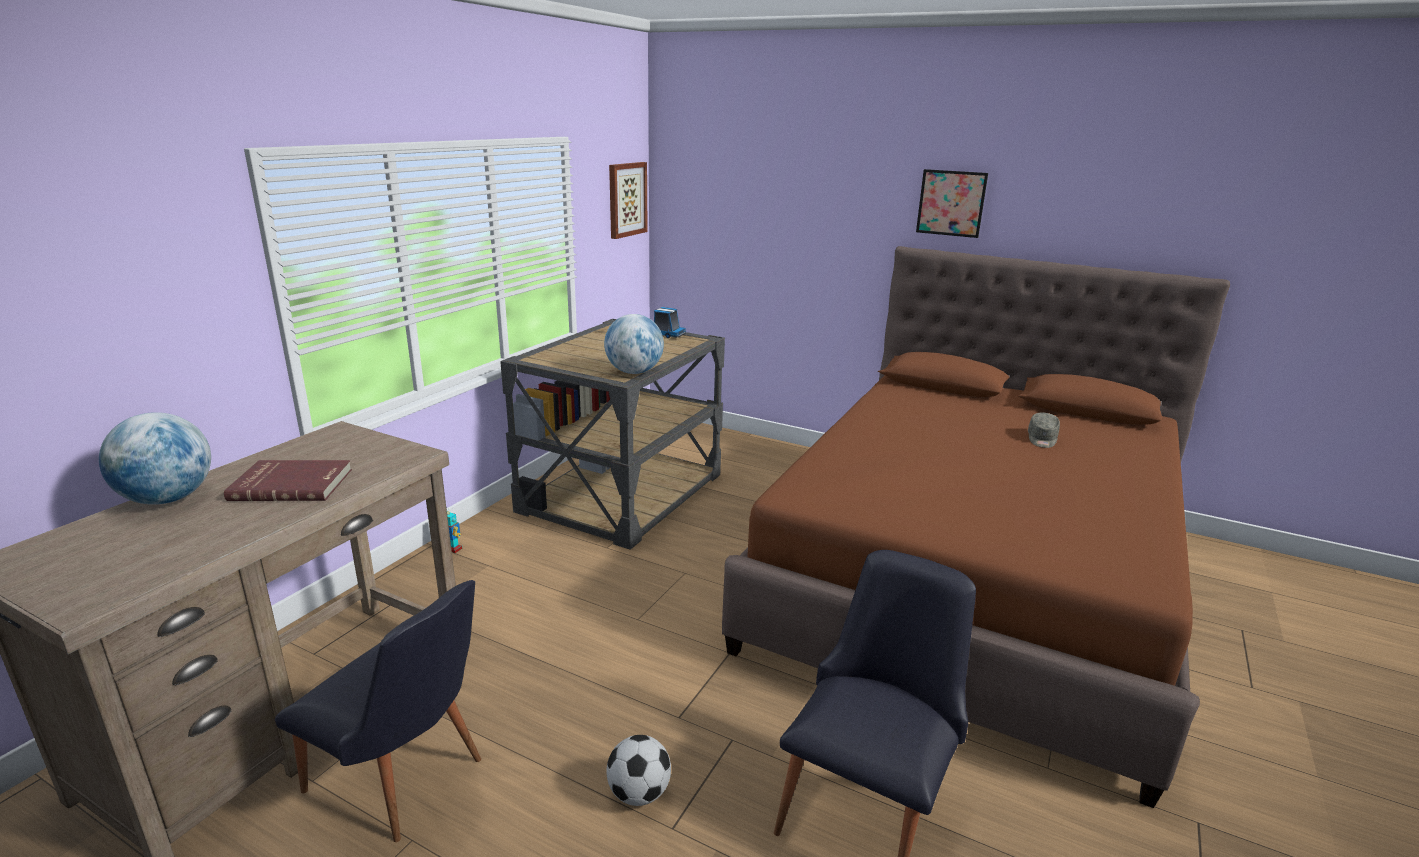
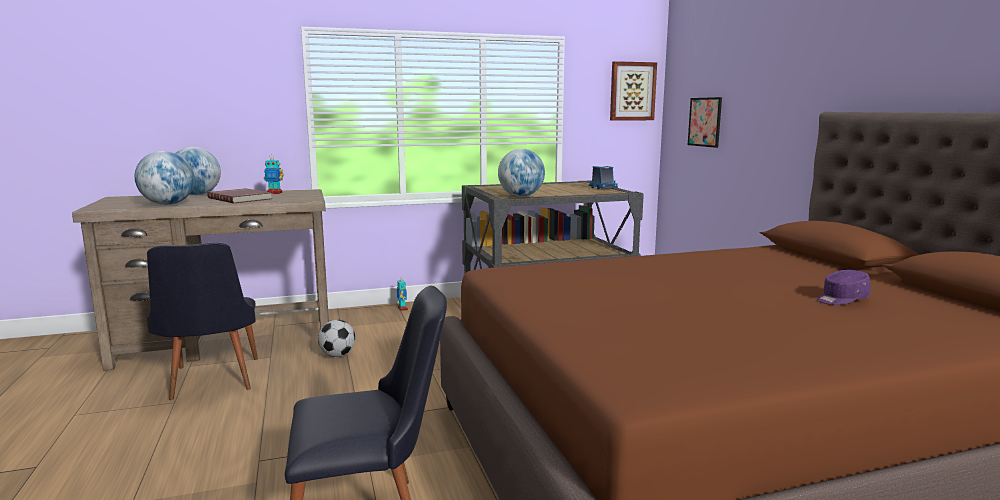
camera: 45 degrees right, 10 degrees down
football [606,735,671,806] -> football moved to [318,320,355,357]
picture [916,169,988,238] -> picture moved to [688,97,722,148]
grey cap [1028,413,1060,448] -> purple cap [817,270,870,305]
none -> globe [135,151,195,205]
none -> toy robot [264,154,284,194]

